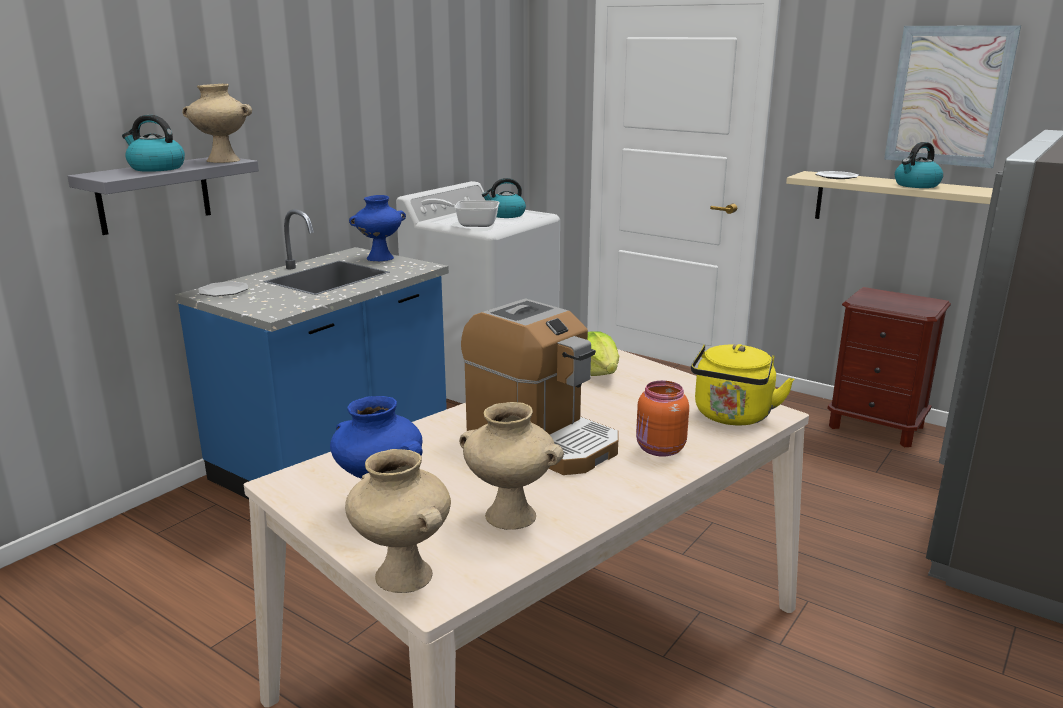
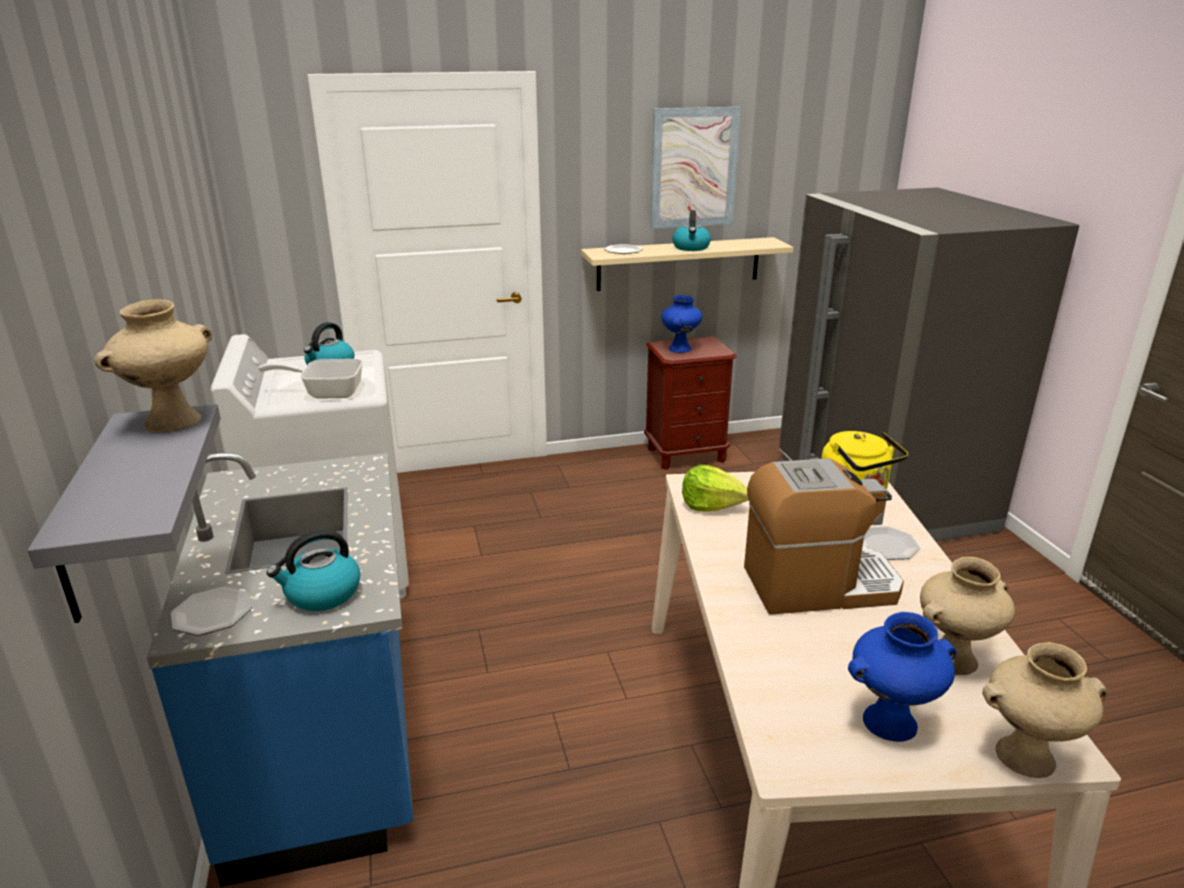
camera: 50 degrees left, 5 degrees up
kettle [122,115,185,172] -> kettle moved to [267,529,360,611]
blue vase [349,195,406,261] -> blue vase moved to [661,295,702,353]
frying pan [421,199,500,227] -> frying pan turned 45 degrees clockwise [259,359,363,399]
orange jar [636,381,689,457] -> plate [863,526,920,560]

